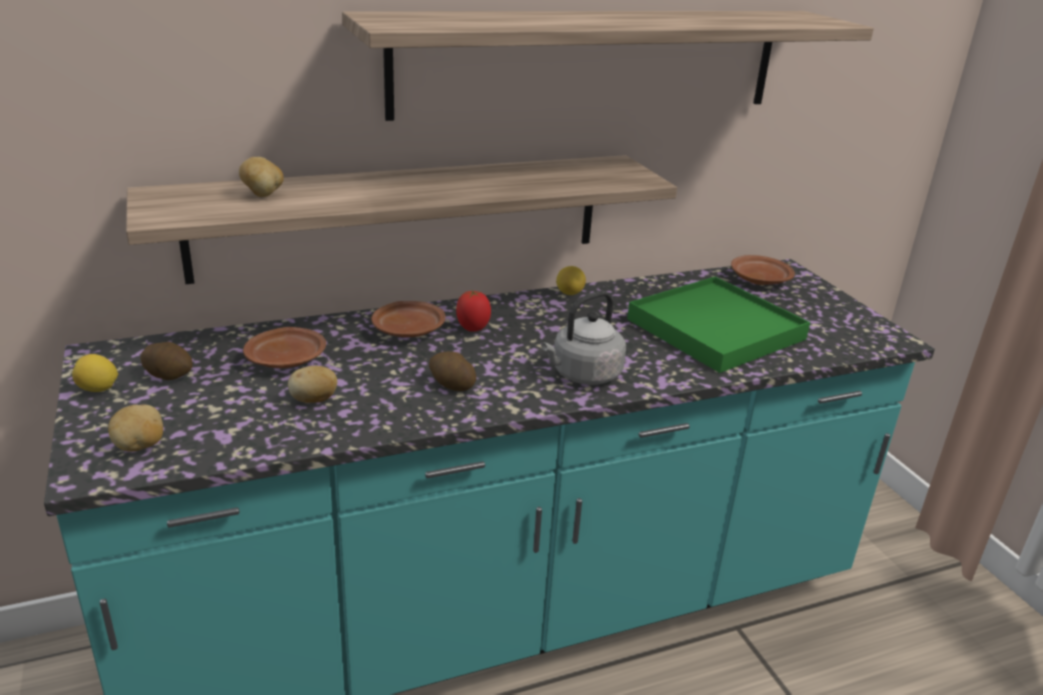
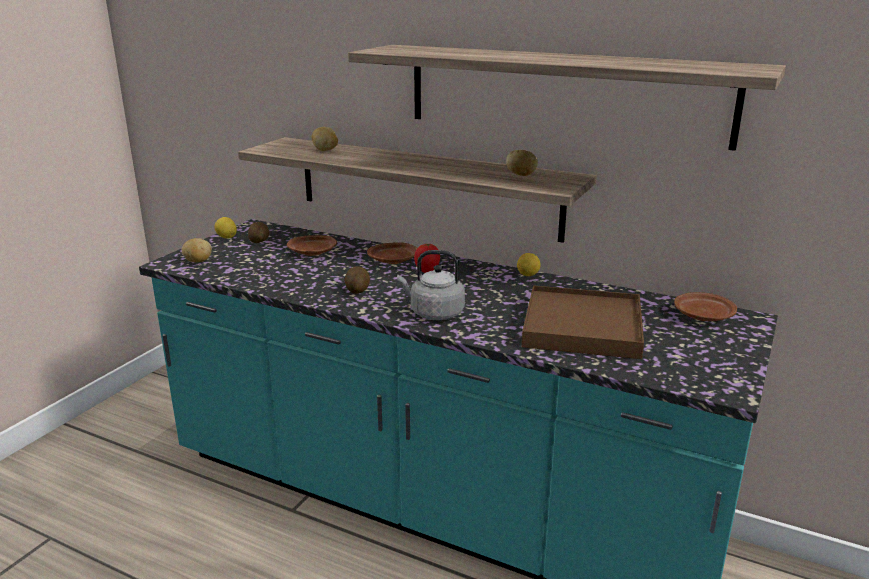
camera: 50 degrees right, 5 degrees down
potato [288,366,337,403] -> potato moved to [506,150,538,176]
green tray [627,277,810,373] -> brown tray [522,285,644,359]

